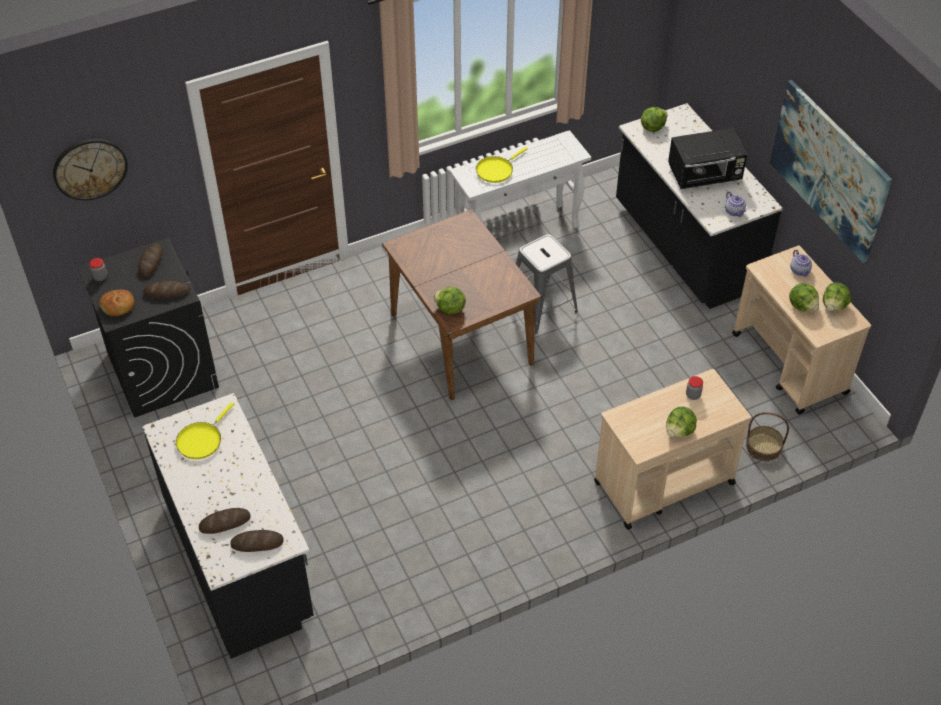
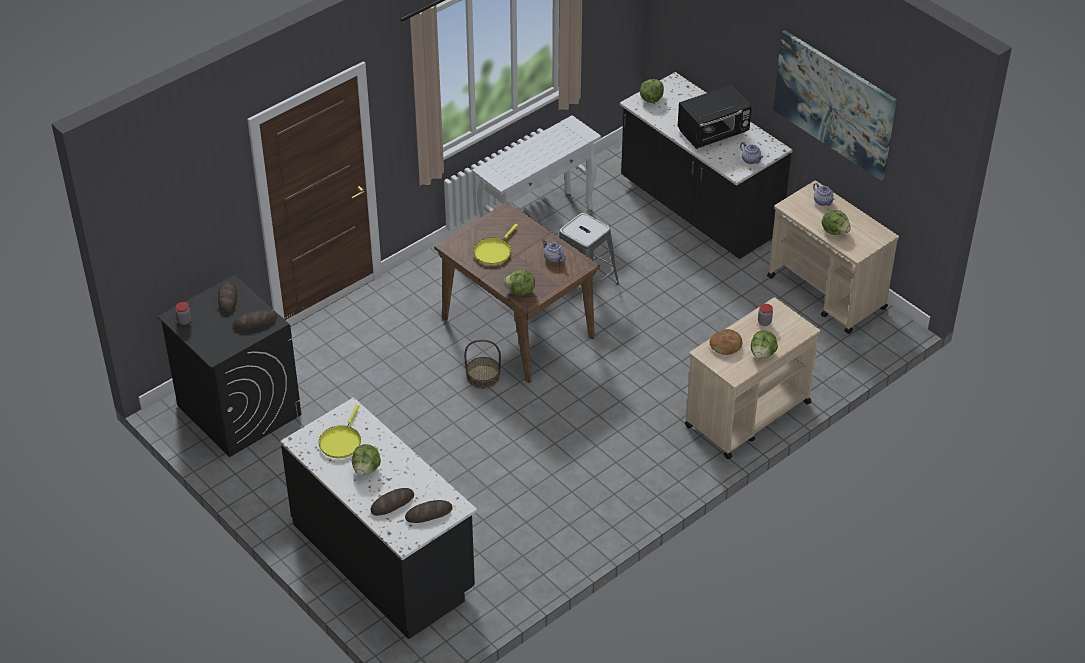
camera: 15 degrees left, 5 degrees down
wall clock [53,139,128,200] -> none
bread [99,289,134,316] -> bread moved to [709,329,743,355]
yellow frying pan [476,147,528,183] -> yellow frying pan moved to [473,224,518,265]
basket [746,412,789,462] -> basket moved to [464,340,501,389]
lettuce [823,282,851,311] -> lettuce moved to [352,444,381,476]
none -> teapot [542,240,566,263]

